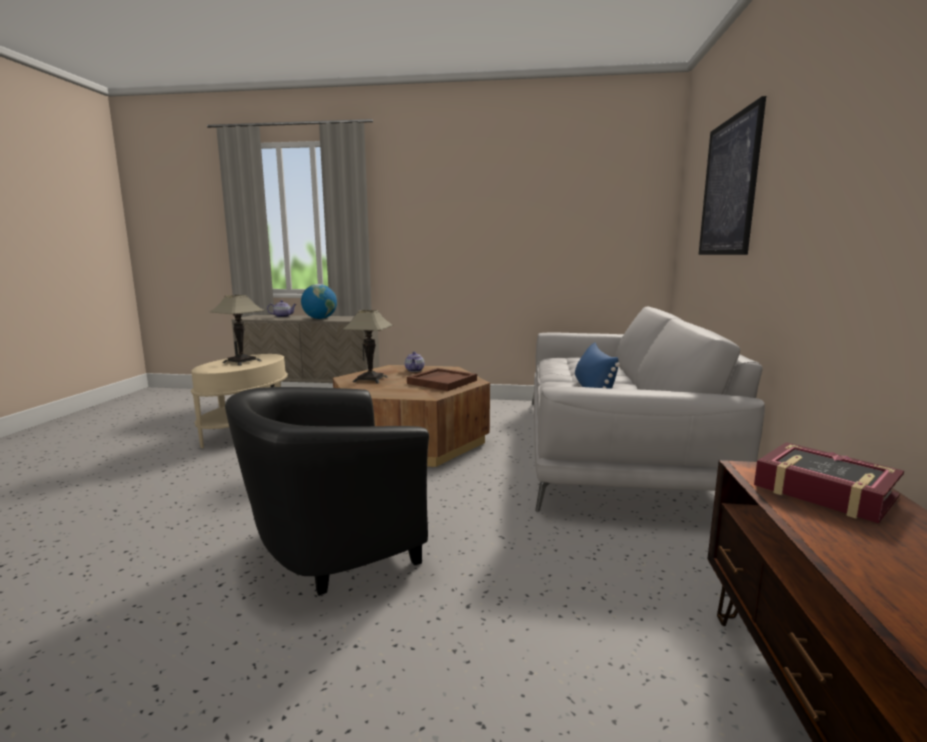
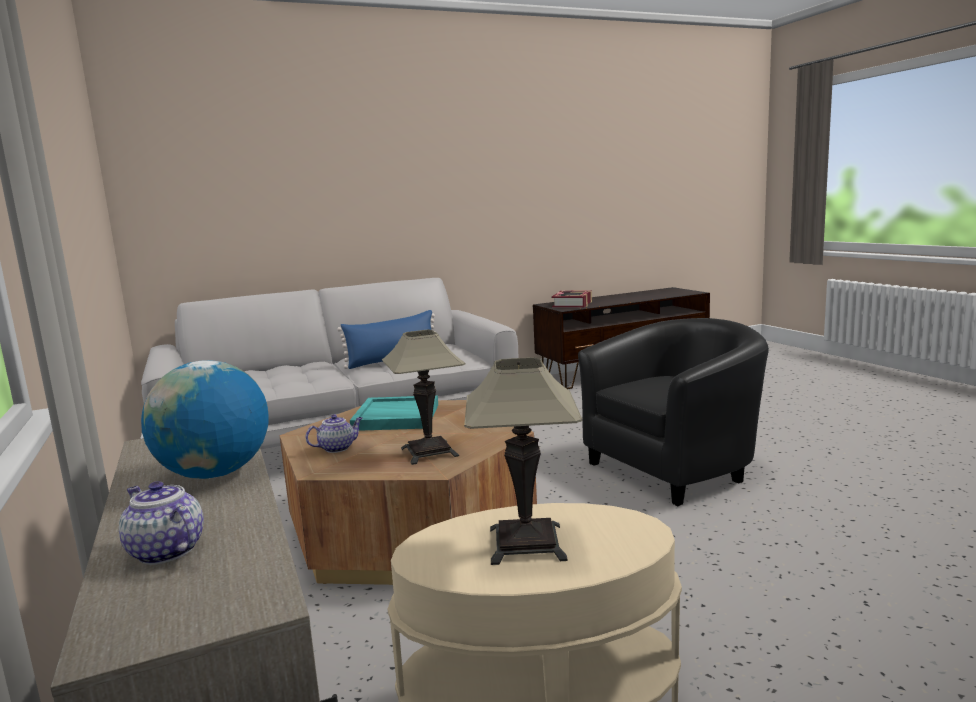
camera: 120 degrees left, 0 degrees up
black armchair [225,387,429,596] -> black armchair turned 60 degrees counterclockwise [578,318,769,506]
brown tray [407,368,477,391] -> turquoise tray [350,395,438,431]
picture [698,96,766,255] -> none

